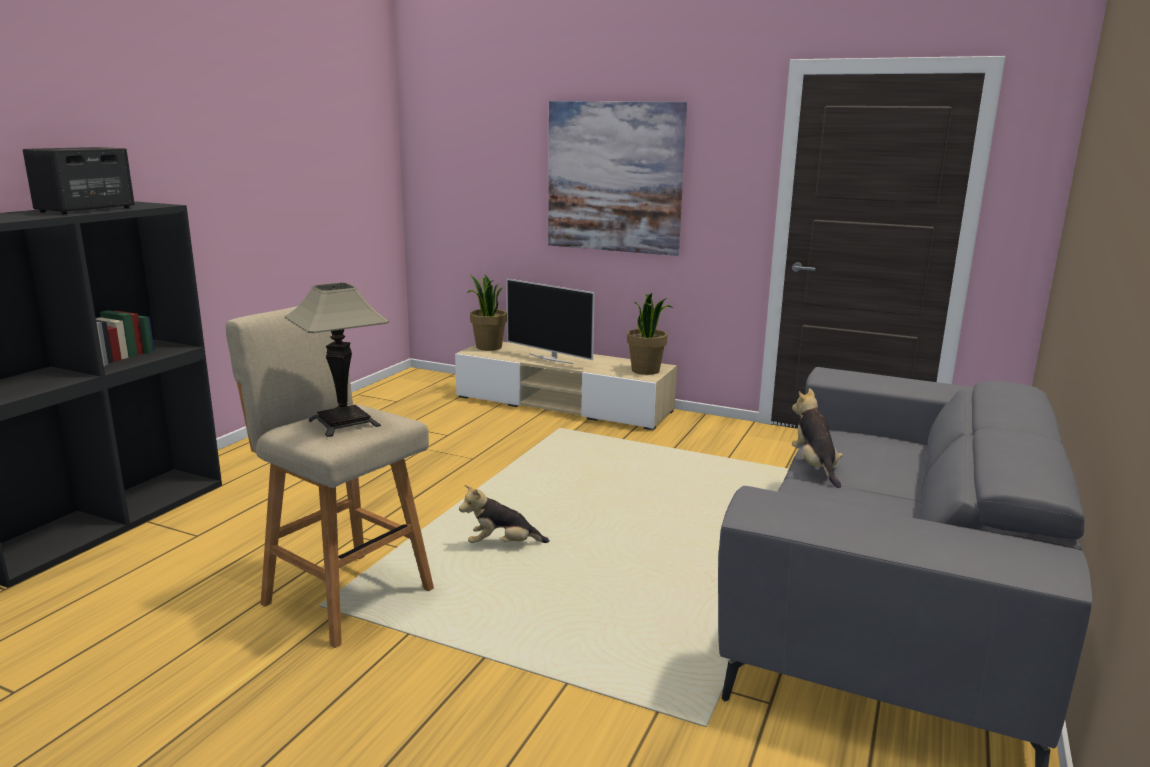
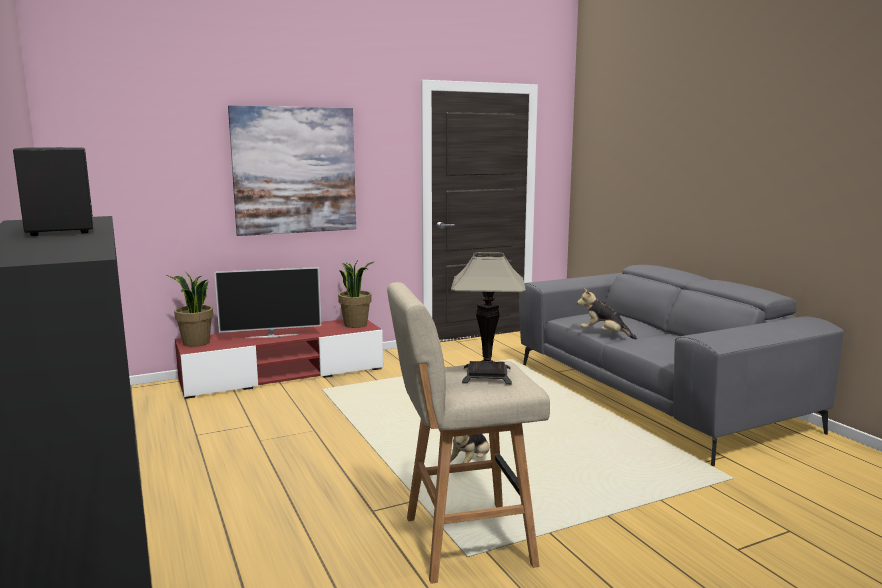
camera: 50 degrees left, 5 degrees down
beige tv stand [455,342,677,430] -> red tv stand [175,319,383,399]

